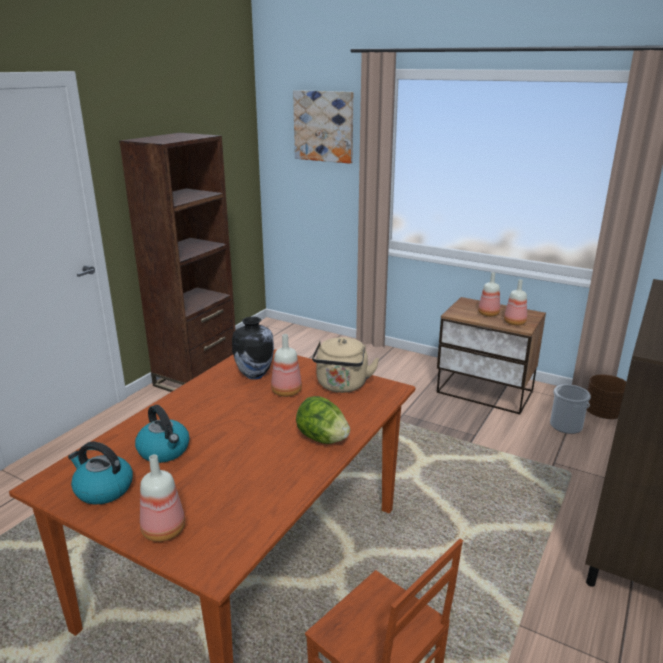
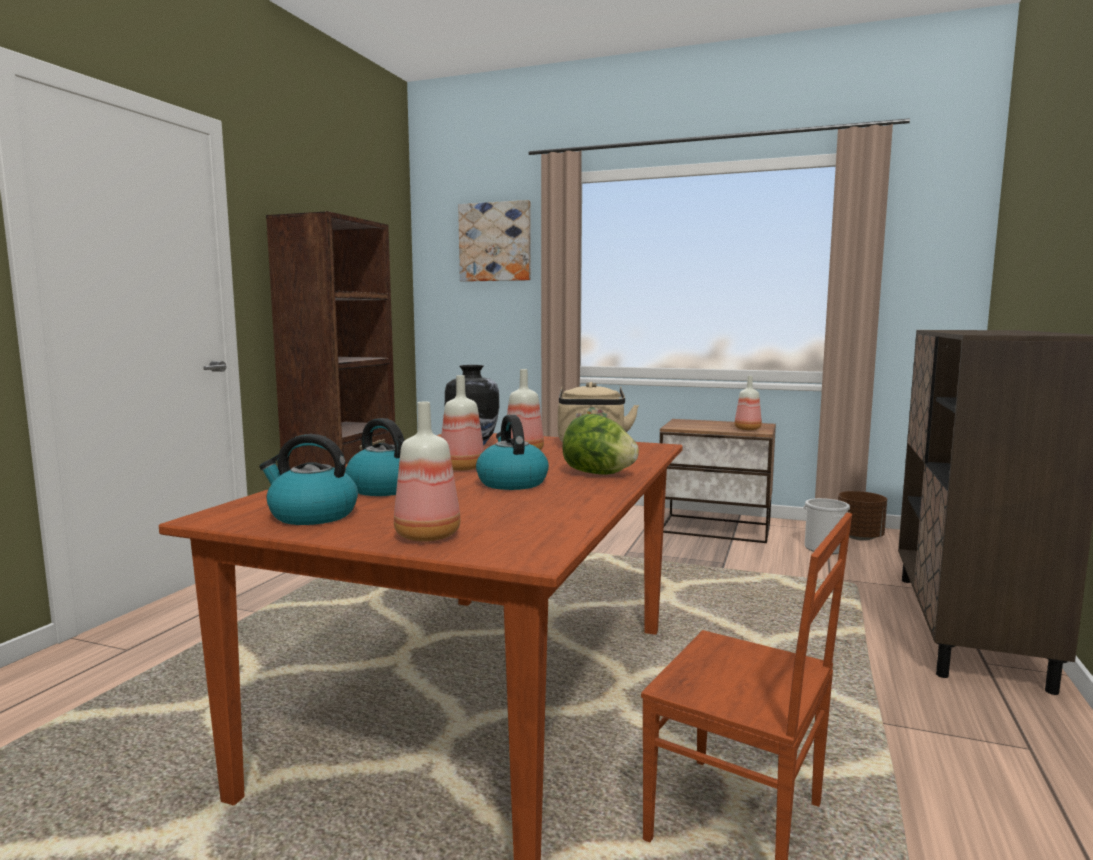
camera: 10 degrees left, 15 degrees down
bottle [478,272,500,317] -> bottle moved to [441,375,484,471]
none -> kettle [476,415,549,490]

